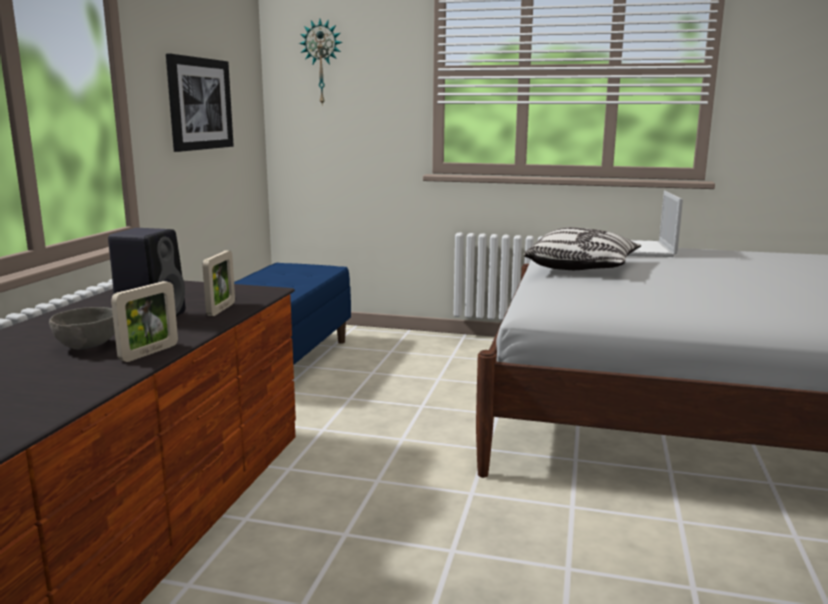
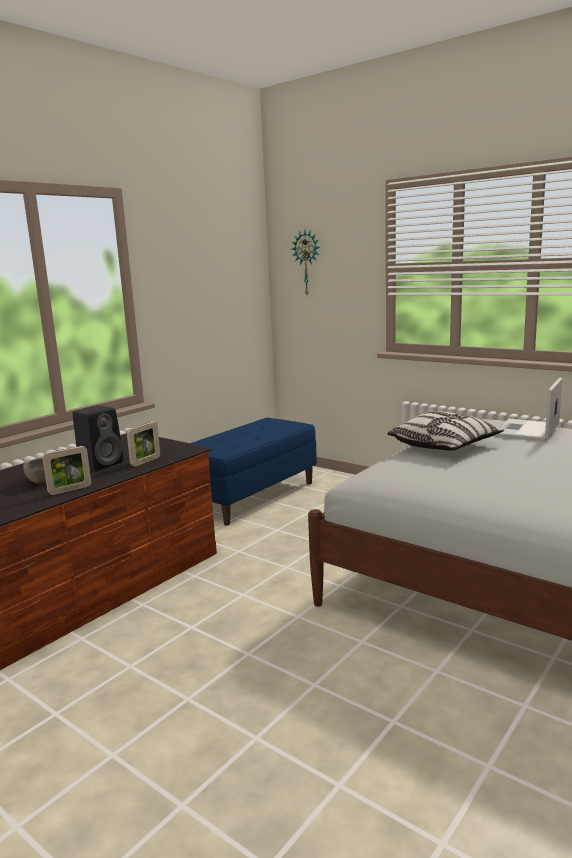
camera: 25 degrees right, 0 degrees up
picture [166,53,234,152] -> none

